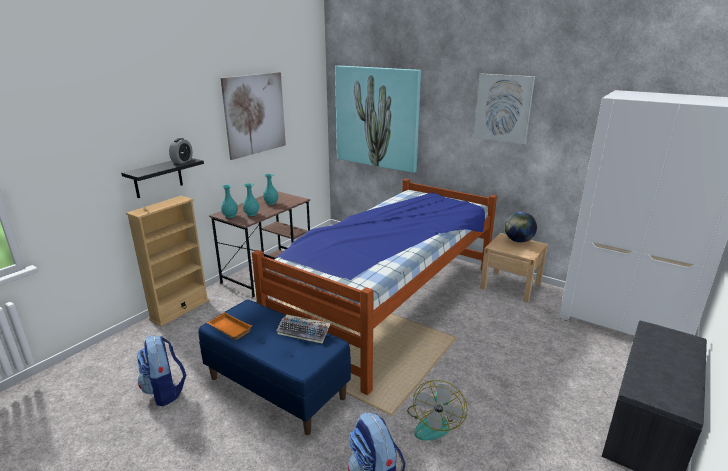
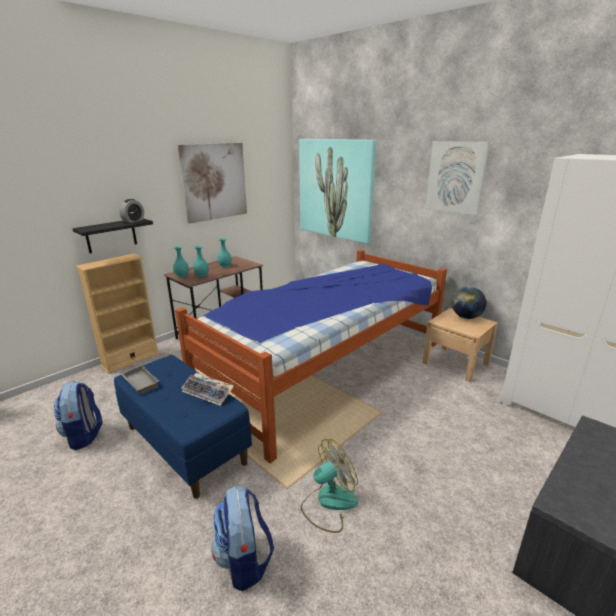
camera: 10 degrees right, 0 degrees up
orange tray [207,312,252,340] -> grey tray [121,365,159,394]
fan [407,380,467,441] -> fan turned 150 degrees counterclockwise [301,439,358,533]

